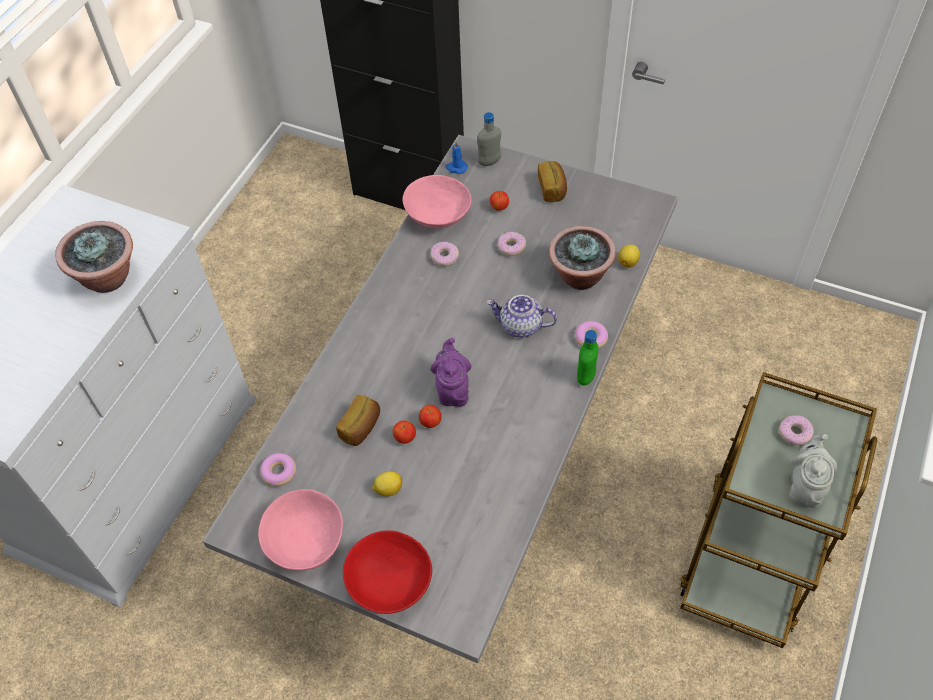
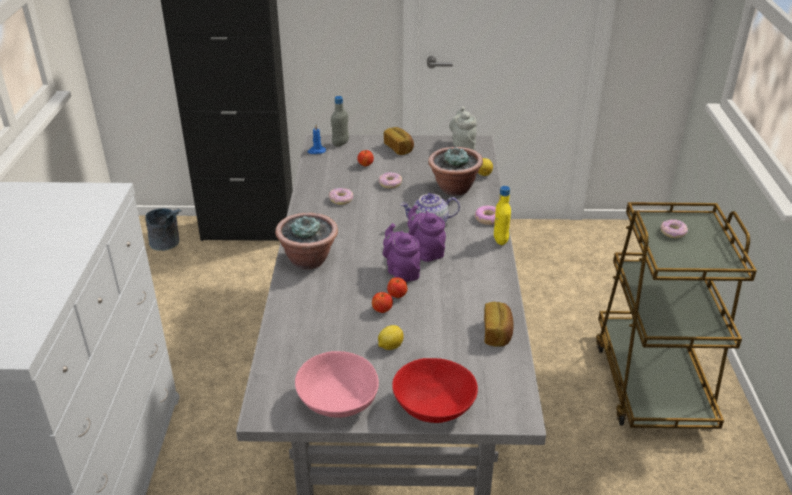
camera: 25 degrees left, 20 degrees down
potted plant [55,221,133,293] -> potted plant moved to [275,213,338,270]
donut [260,453,296,486] -> none
bread [336,395,380,446] -> bread moved to [484,302,514,347]
pink bowl [402,175,472,228] -> none
green bottle [577,330,598,386] -> yellow bottle [494,186,511,245]
grey teapot [789,434,838,508] -> grey teapot moved to [449,106,477,150]
none -> grey bucket [145,208,181,251]
none -> purple teapot [408,205,446,262]

